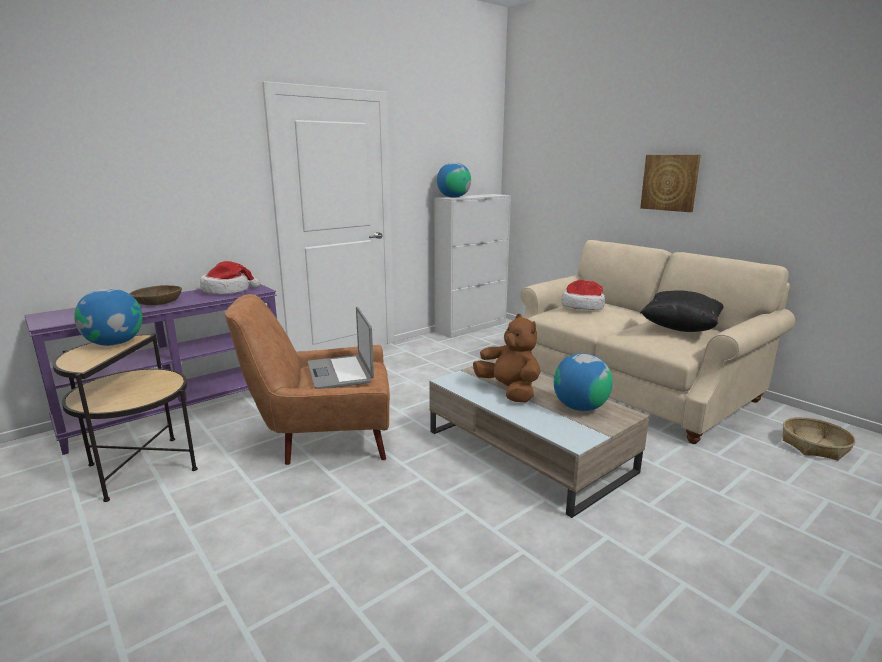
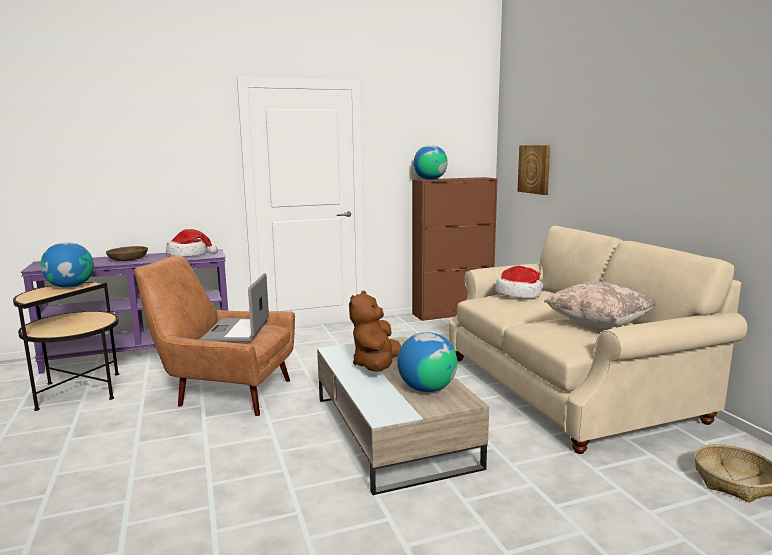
camera: 20 degrees right, 5 degrees down
white cabinet [434,194,511,338] -> brown cabinet [412,177,498,321]
brown plush toy [473,314,540,403] -> brown plush toy turned 150 degrees counterclockwise [349,291,401,372]
picture [640,155,701,212] -> picture moved to [518,145,550,195]
black pillow [640,290,724,332] -> beige pillow [544,281,656,328]

